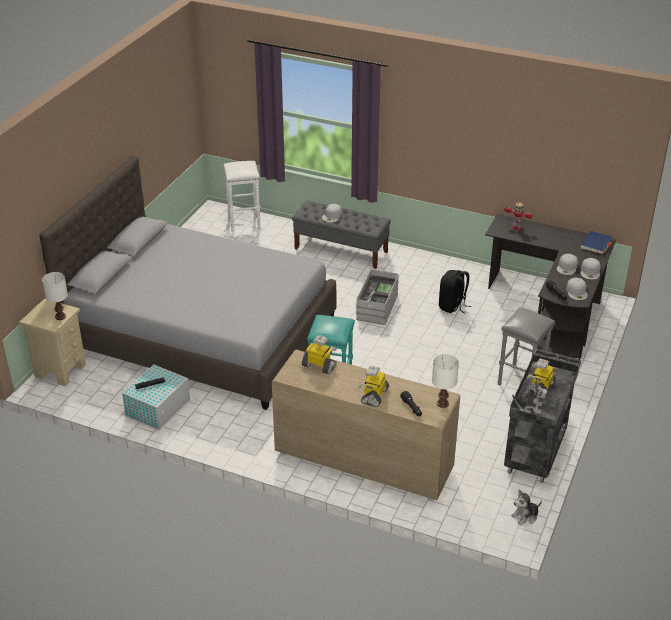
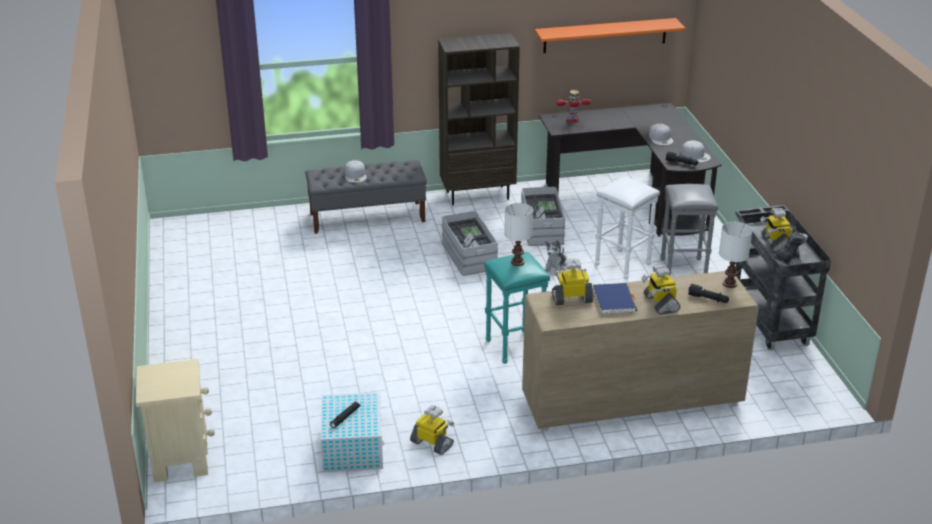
camera: 35 degrees left, 5 degrees down
grey bed [39,156,336,410] -> none
white table lamp [42,272,68,320] -> white table lamp moved to [504,203,533,266]
white stool [223,161,261,232] -> white stool moved to [595,177,660,279]
black backpack [439,270,471,314] -> grey storage box [521,187,565,246]
plush toy [511,489,542,526] -> plush toy moved to [544,240,567,272]
blue book [581,231,613,254] -> blue book moved to [593,283,637,315]
white cap [581,258,600,279] -> none
none -> toy robot [410,405,454,455]
none -> brown bookcase [438,33,520,205]
none -> orange shelf [535,18,685,53]

